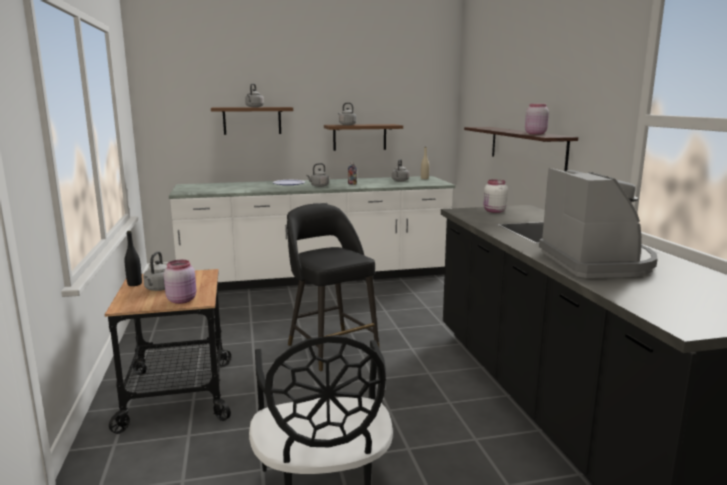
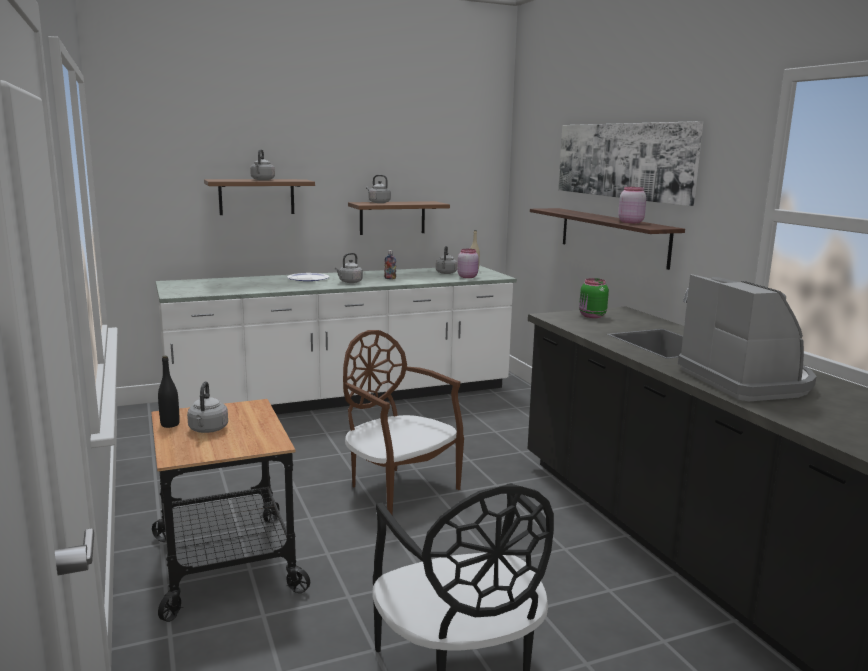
camera: 10 degrees left, 0 degrees up
pink jar [164,260,196,304] -> pink jar moved to [458,249,479,278]
black stool [287,204,380,371] -> brown chair [343,330,464,515]
white jar [483,179,508,213] -> green jar [579,278,609,318]
none -> picture [558,121,703,206]

